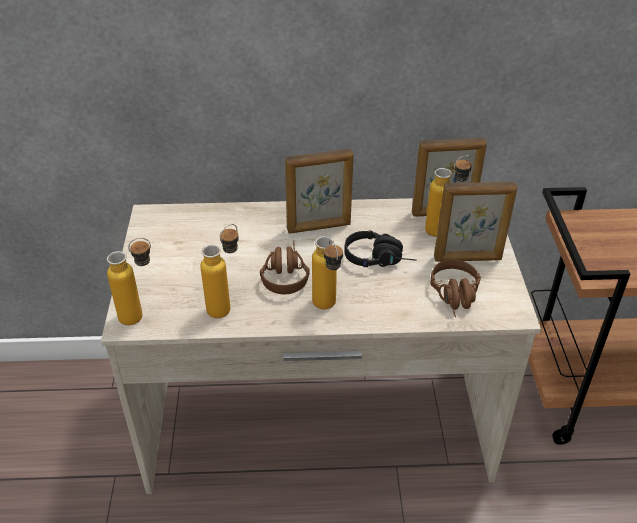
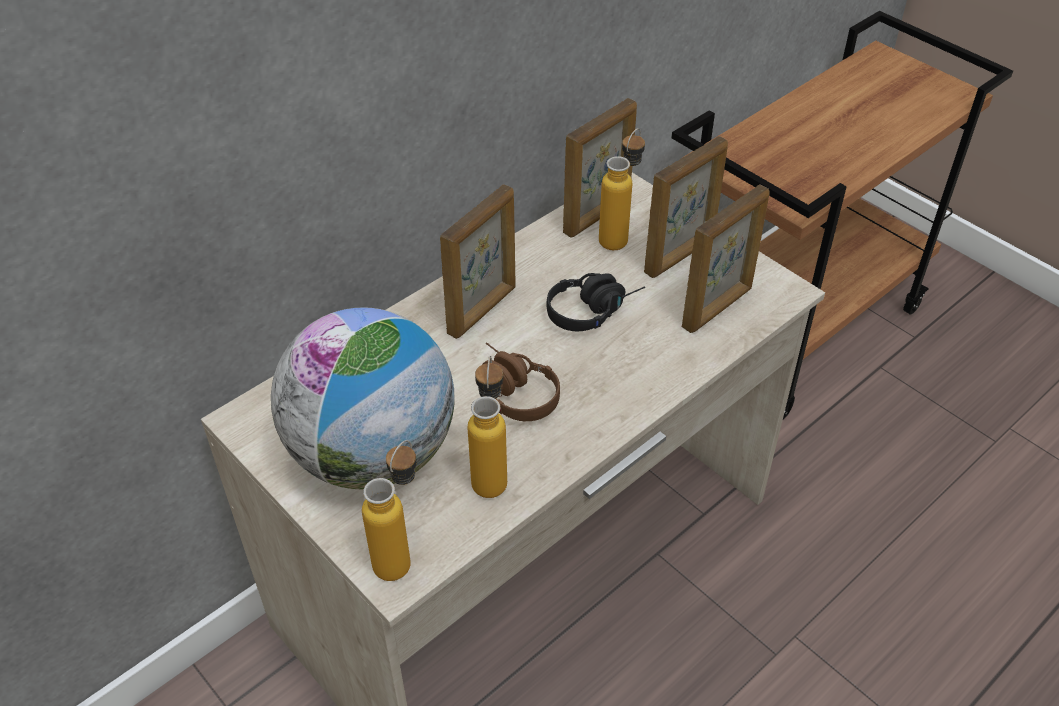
camera: 40 degrees left, 5 degrees up
bottle [312,236,343,309] -> none
brown headphones [430,259,481,317] -> picture frame [682,185,770,333]
none -> globe [271,307,455,490]

